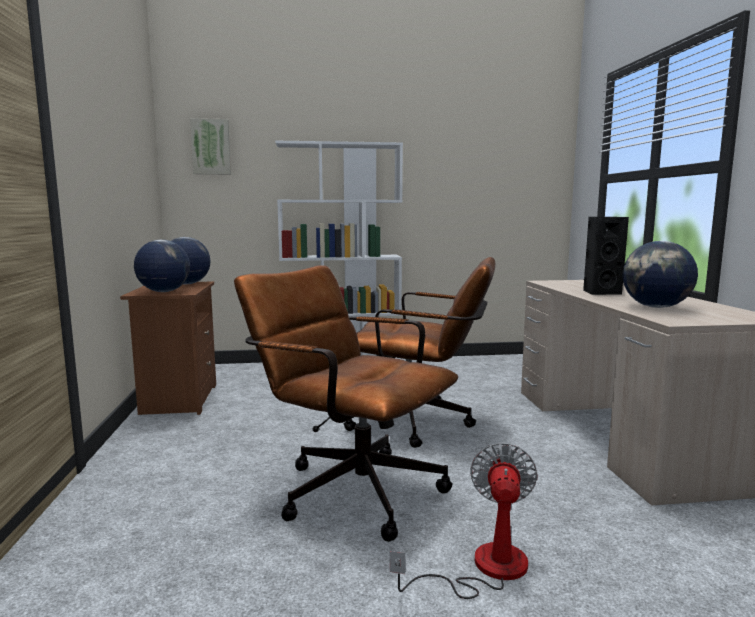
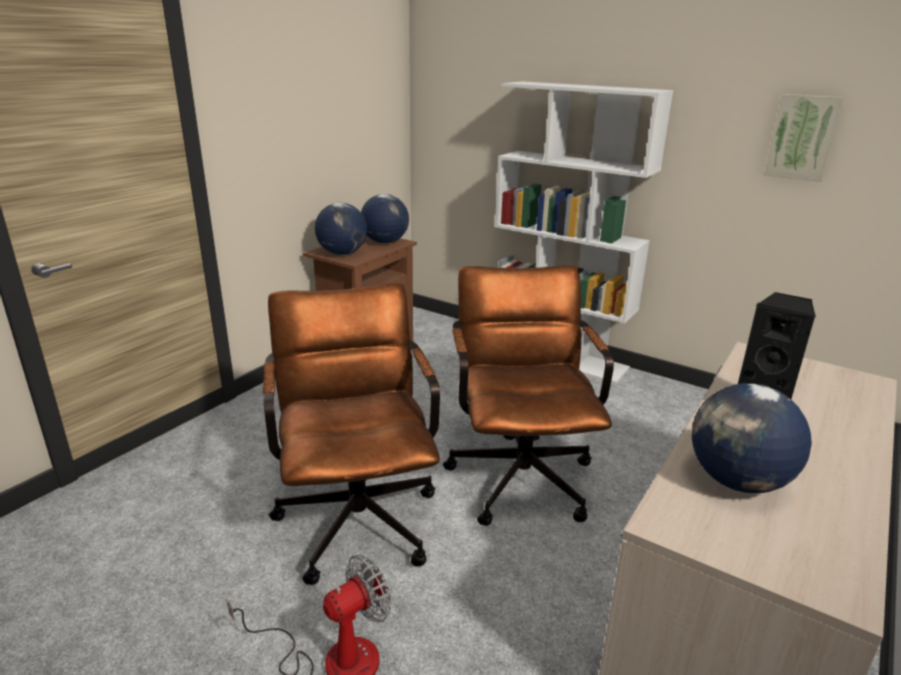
camera: 40 degrees right, 15 degrees up
picture [190,118,231,174] -> picture moved to [764,94,844,182]
brown office chair [343,257,495,448] -> brown office chair turned 150 degrees counterclockwise [443,265,614,526]

